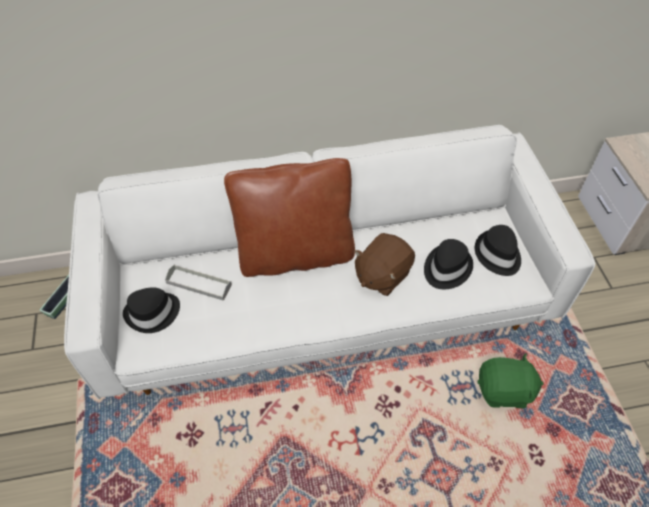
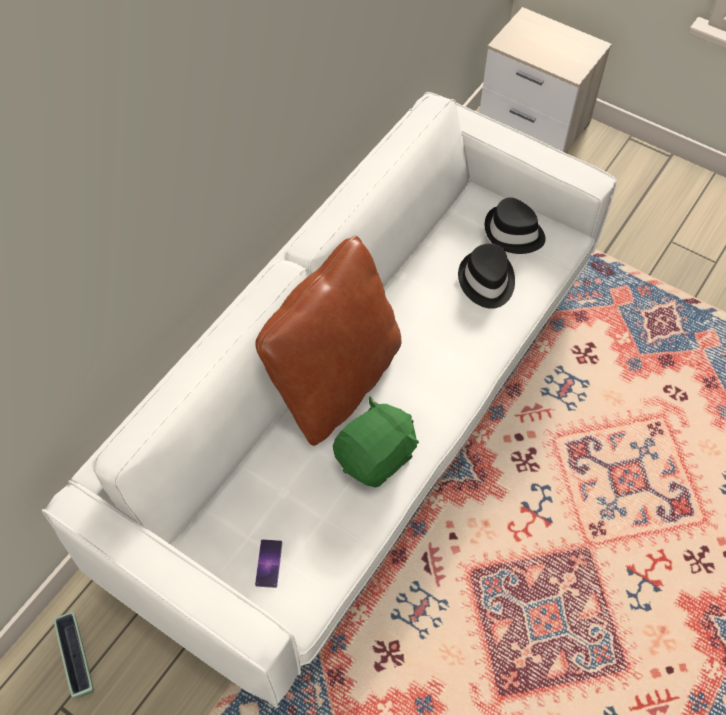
camera: 45 degrees left, 5 degrees up
black hat [123,287,180,333] -> phone [255,539,282,588]
grey tray [165,265,232,301] -> none
brown plush toy [354,233,415,296] -> none
green plush toy [477,353,544,408] -> green plush toy moved to [333,397,419,488]

